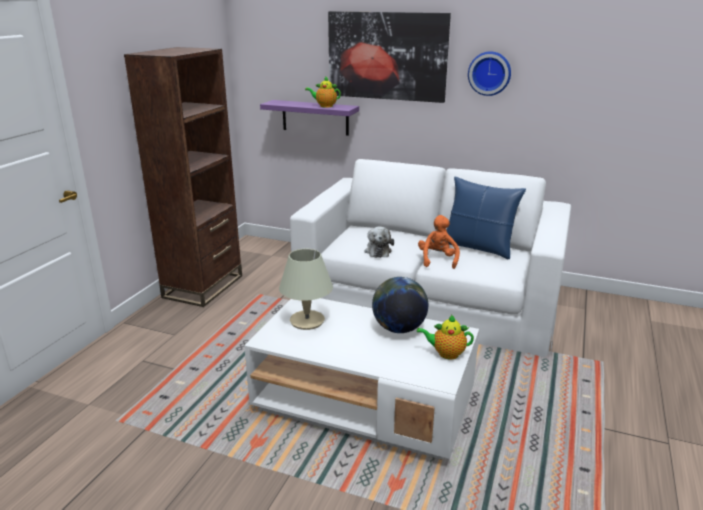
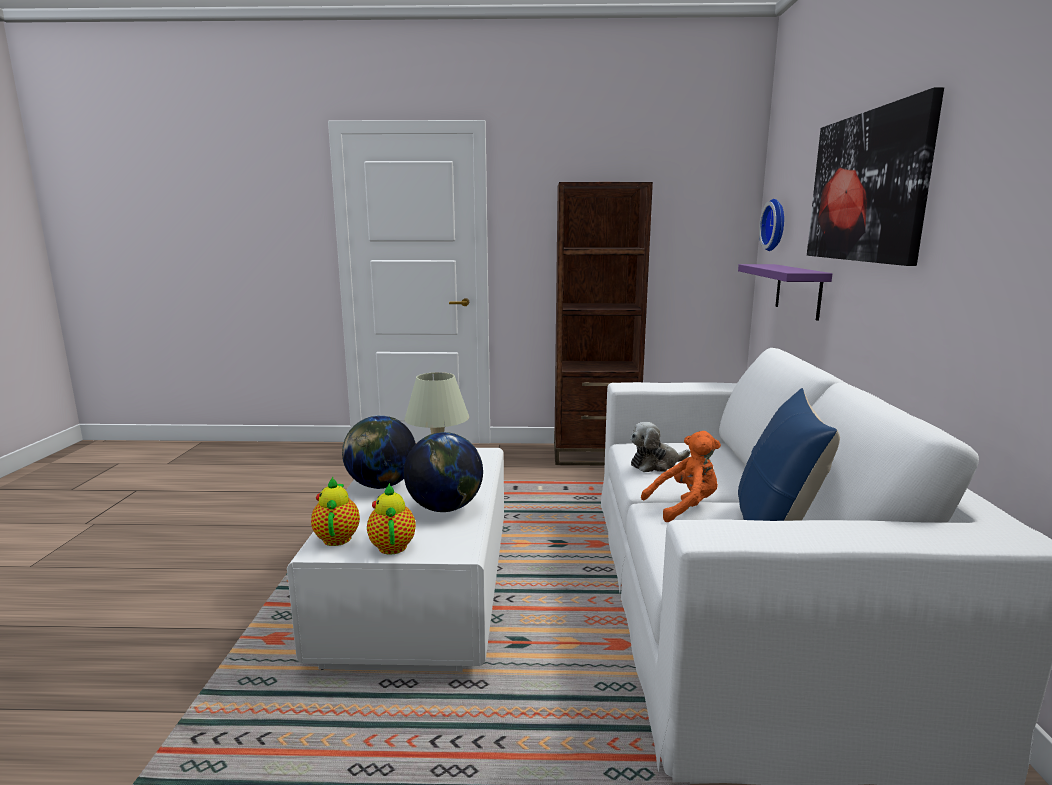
camera: 70 degrees right, 10 degrees down
teapot [305,76,341,107] -> teapot moved to [311,476,360,546]
wall clock [468,51,511,96] -> wall clock moved to [759,199,784,251]
none -> globe [342,415,416,489]

